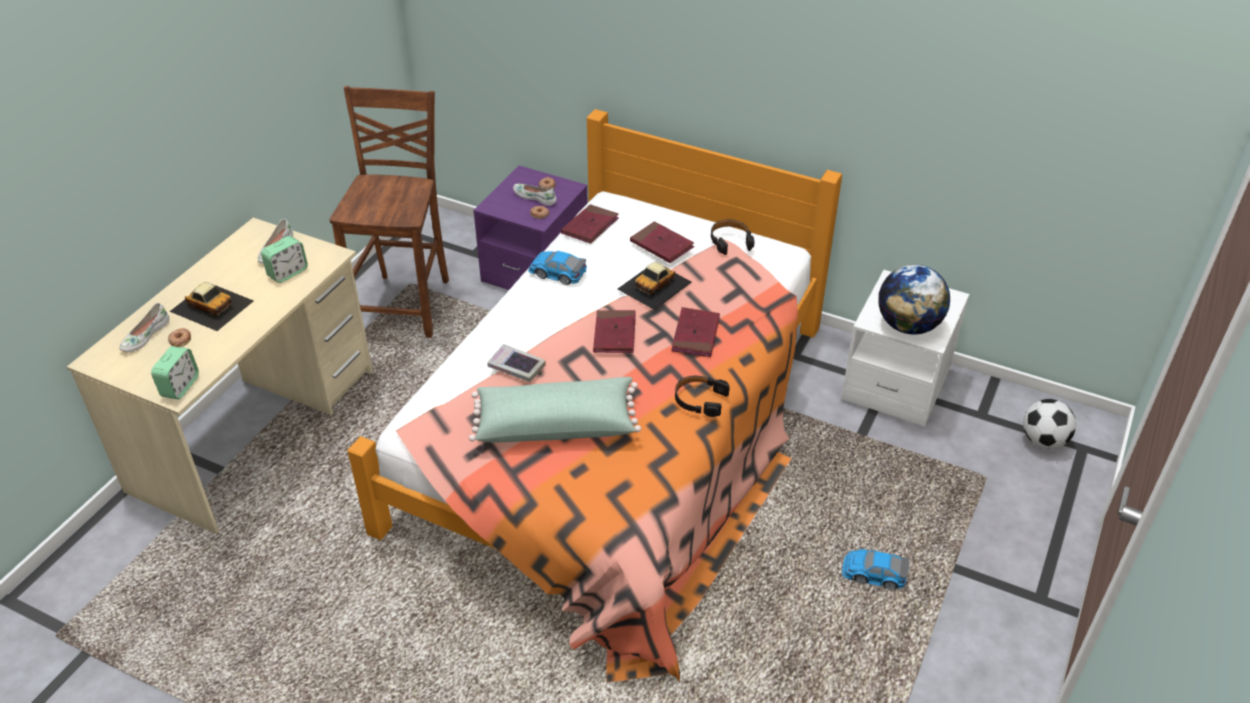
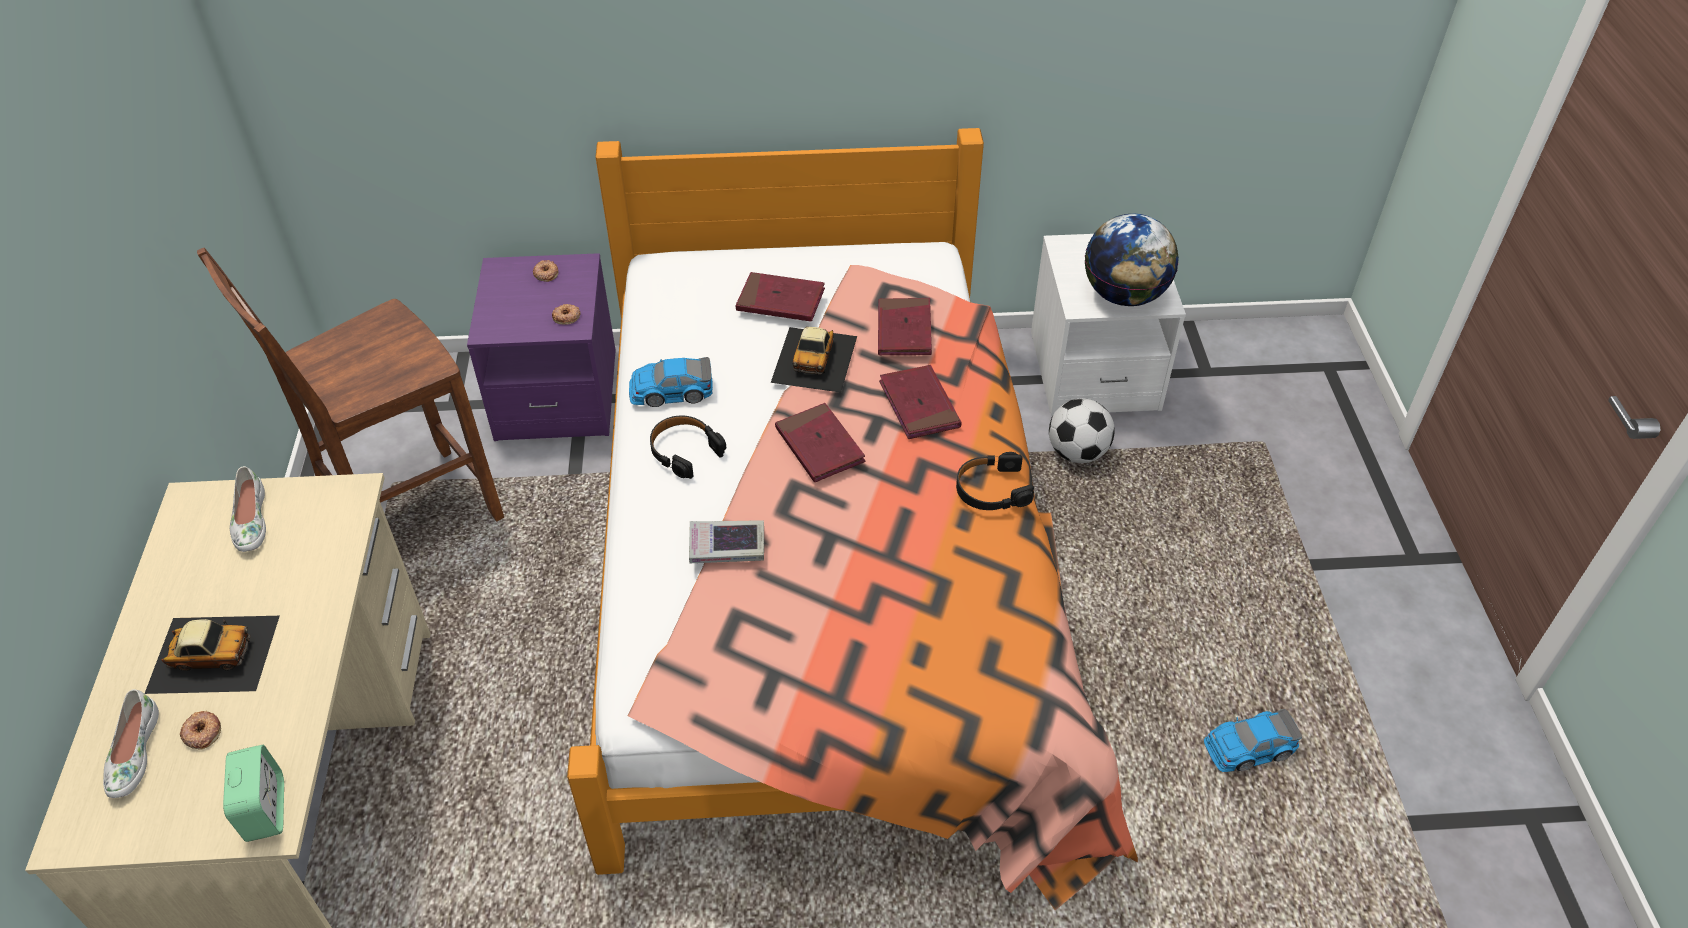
camera: 30 degrees left, 5 degrees up
alarm clock [261,236,308,283] -> none
brown chair [329,86,449,338] -> brown chair turned 105 degrees counterclockwise [197,248,504,522]
green pillow [469,377,641,442] -> none
white shoe [513,184,557,206] -> none
red book [561,204,619,244] -> red book moved to [878,298,932,356]
black headphones [711,219,754,255] -> black headphones moved to [650,416,726,479]
toy car [842,549,909,590] -> toy car moved to [1204,709,1302,772]
football [1023,399,1076,449] -> football moved to [1049,399,1115,463]

